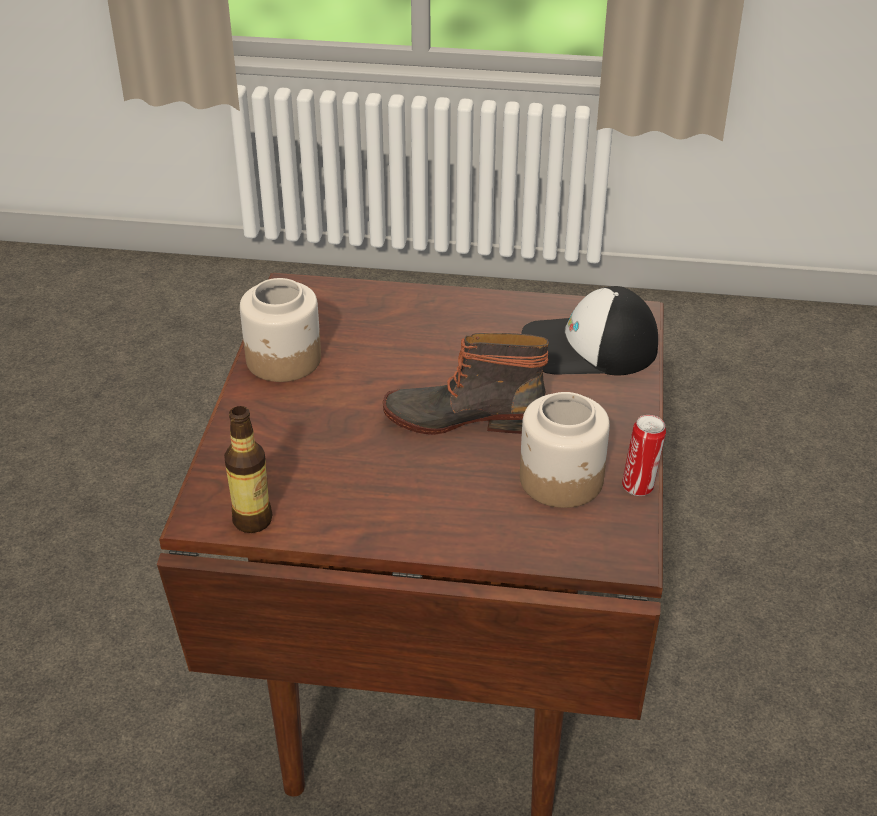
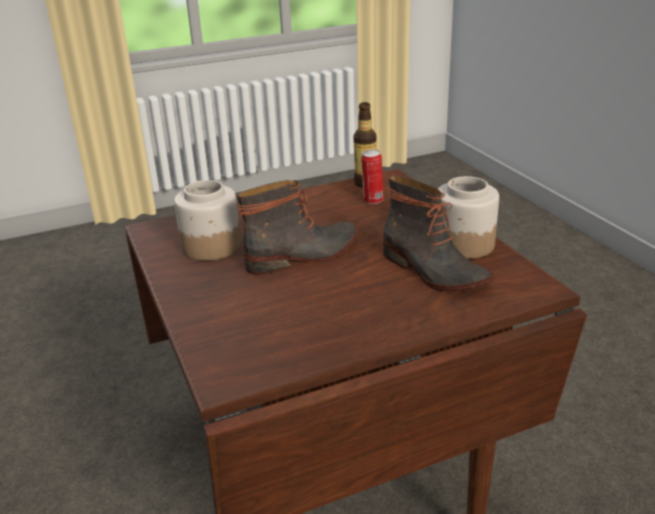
camera: 150 degrees right, 10 degrees down
cap [521,286,658,375] -> none
can [622,415,666,496] -> can moved to [361,149,384,204]
none -> boot [383,176,494,292]

